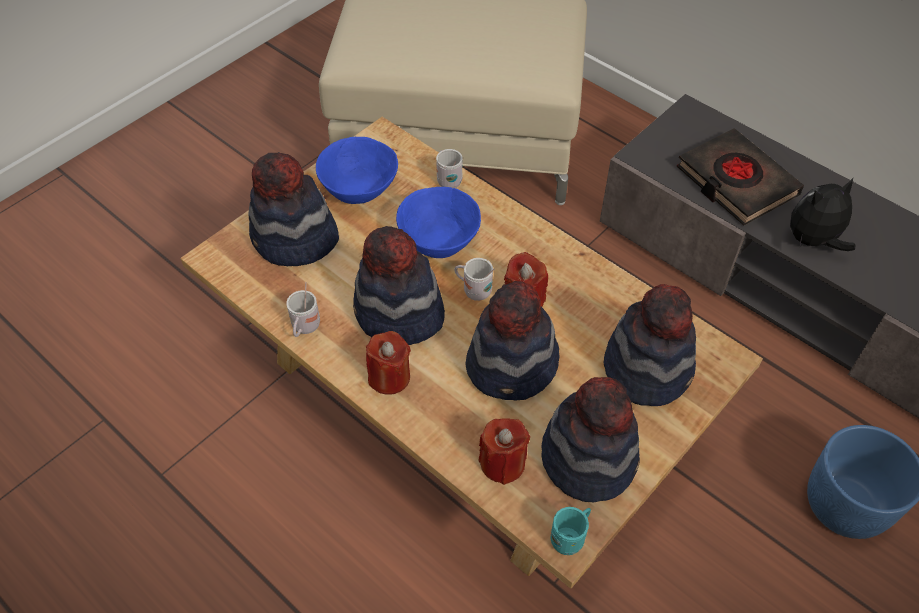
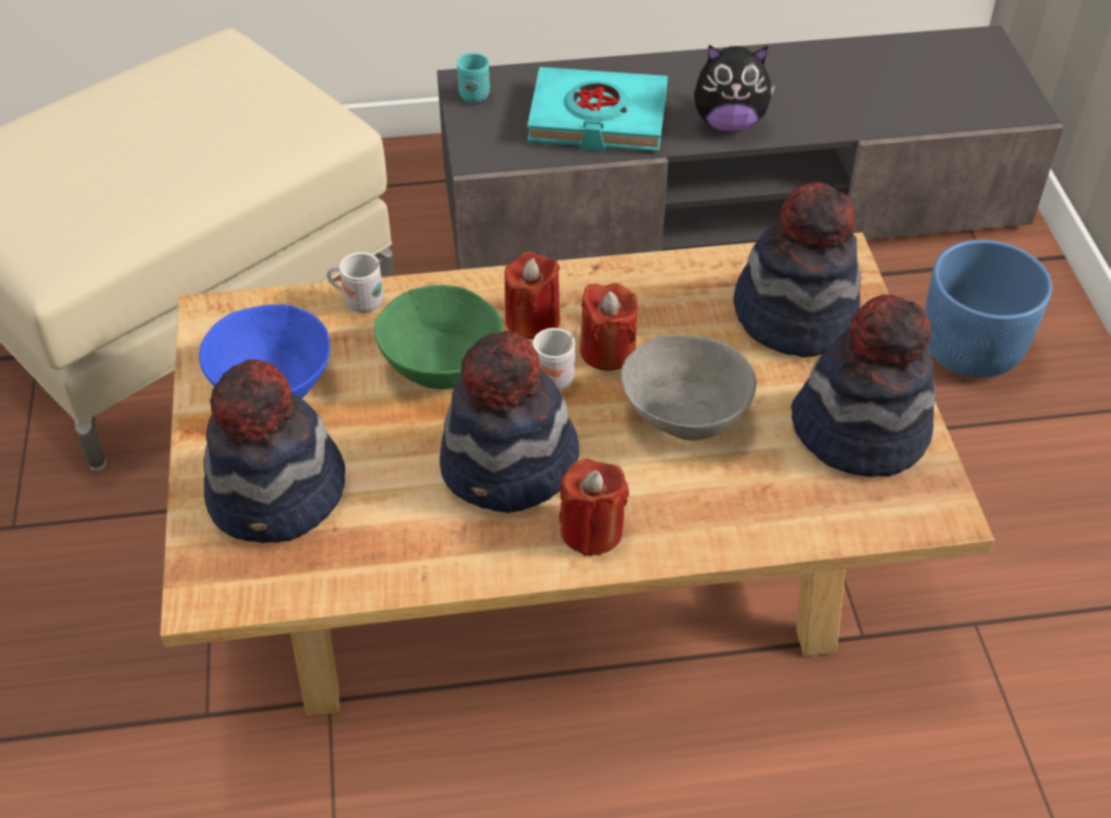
camera: 50 degrees left, 5 degrees down
white mug [286,282,320,337] -> none
blue bowl [396,187,481,258] -> green bowl [374,285,503,389]
hat [466,281,559,401] -> grey bowl [620,334,756,440]
red candle [479,418,530,485] -> red candle moved to [505,252,560,339]
turquoise mug [550,507,591,555] -> turquoise mug moved to [457,53,490,103]
black book [677,128,804,225] -> turquoise book [527,67,668,151]
plush toy [790,178,855,251] -> plush toy turned 105 degrees counterclockwise [694,45,776,132]

